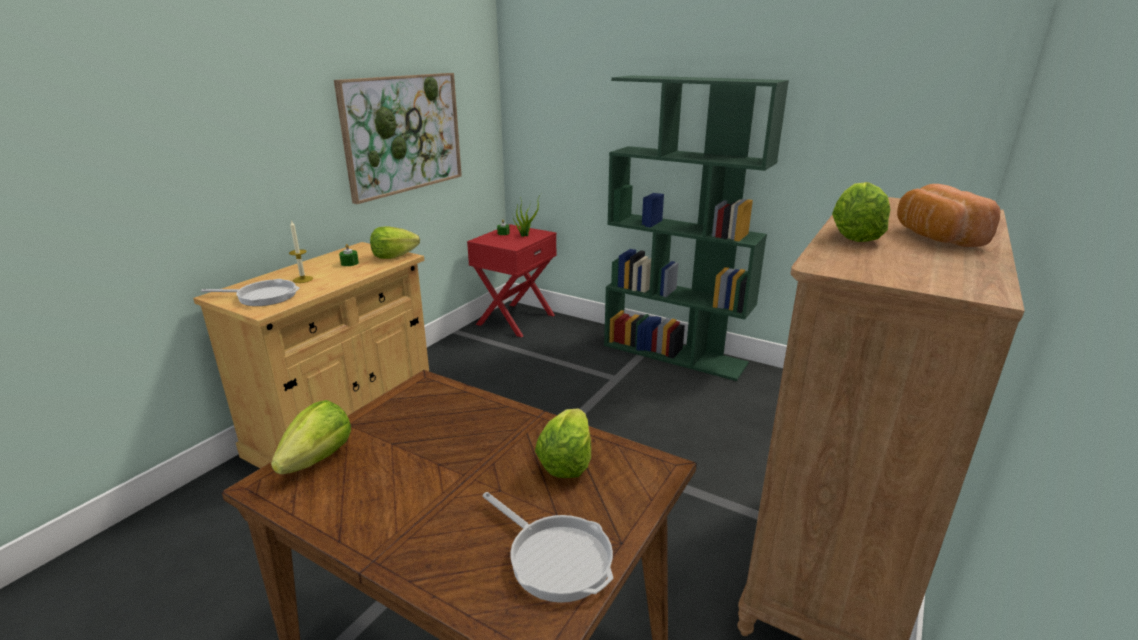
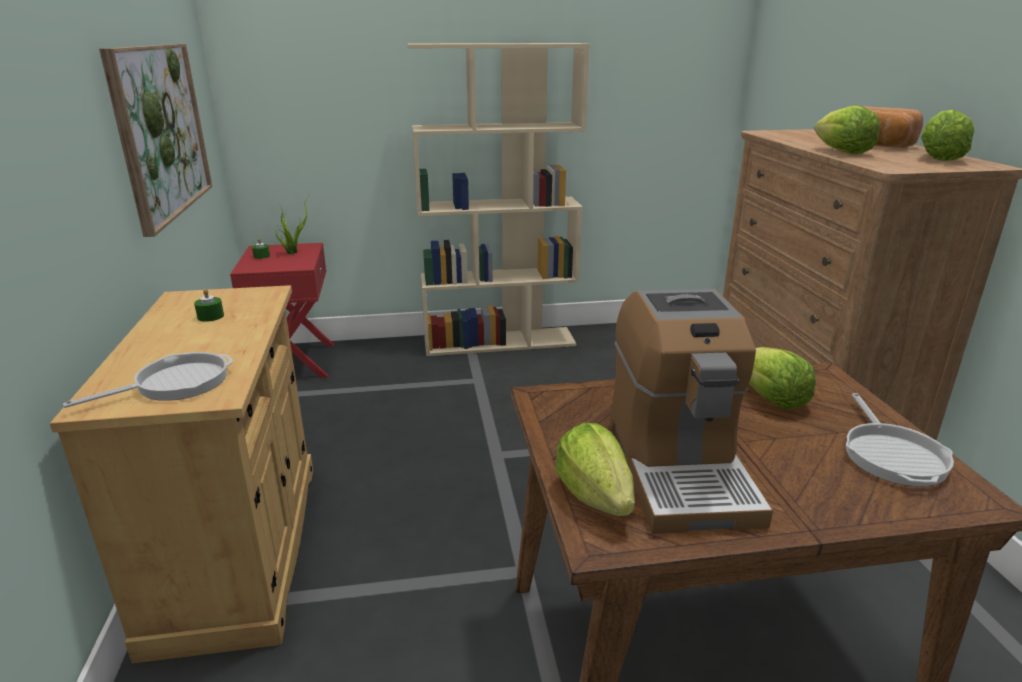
camera: 40 degrees left, 0 degrees up
candle [289,220,313,283] -> none
lettuce [370,226,420,259] -> lettuce moved to [921,109,974,161]
frying pan [482,492,614,603] -> frying pan turned 90 degrees clockwise [846,393,954,487]
green bookcase [604,75,789,381] -> beige bookcase [407,43,590,356]
none -> coffee machine [610,289,773,534]

